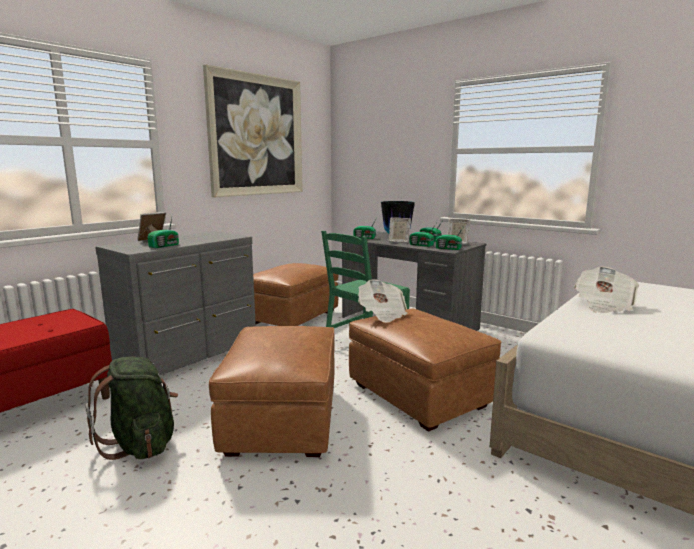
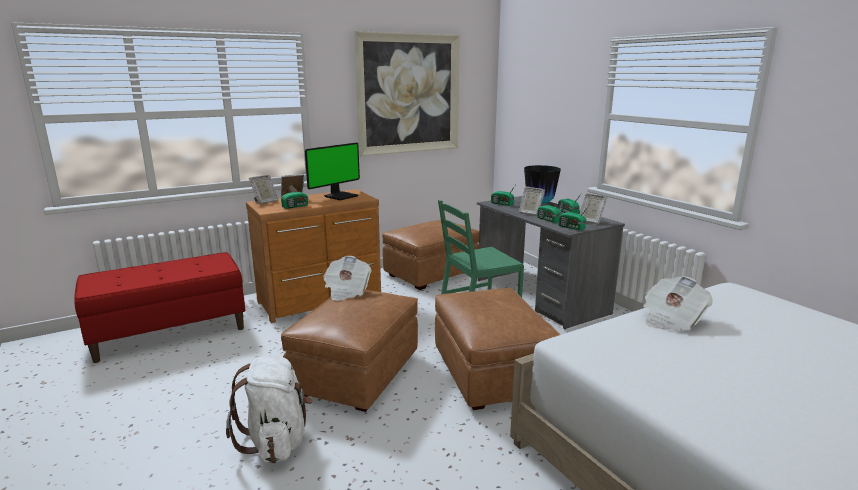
camera: 20 degrees right, 5 degrees up
green backpack [85,356,178,460] -> none
grey dresser [95,231,256,375] -> brown dresser [246,189,381,323]
newspaper [358,279,408,323] -> newspaper moved to [323,256,371,301]
none -> white backpack [226,356,313,463]
none -> picture frame [249,175,278,204]
none -> monitor [305,142,360,200]

